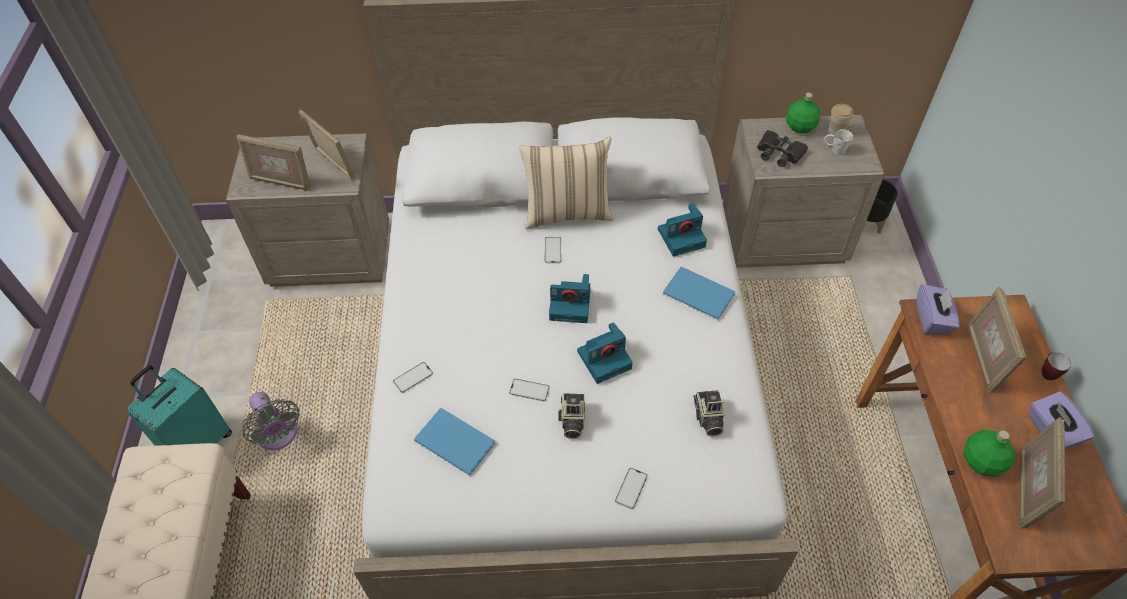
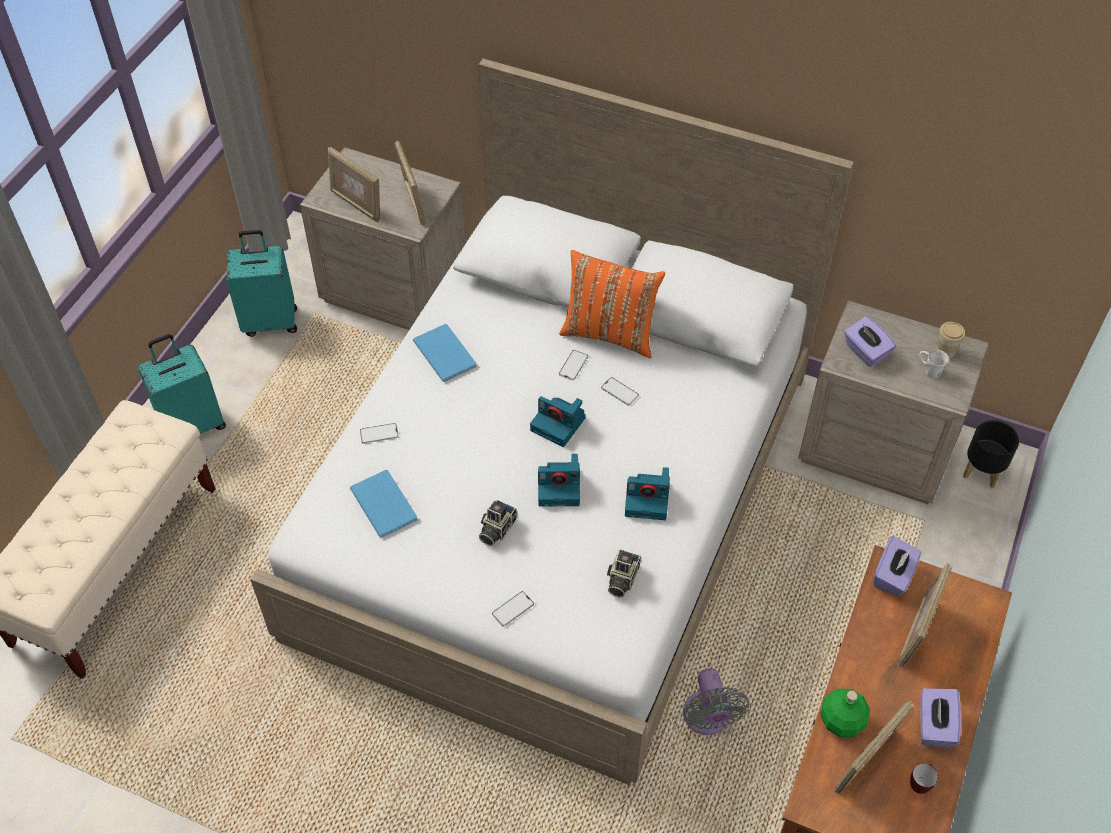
camera: 25 degrees right, 0 degrees up
grey fan [242,392,300,450] -> grey fan moved to [683,669,749,735]
phone [509,379,550,401] -> phone moved to [601,377,639,406]
beige pillow [519,136,614,230] -> orange pillow [559,250,665,358]
camera [658,203,707,257] -> camera moved to [625,467,670,520]
blue book [663,267,735,320] -> blue book moved to [413,324,477,382]
black binoculars [757,130,808,167] -> purple tissue box [844,316,896,367]
green bottle [786,93,821,133] -> none
mug [1042,352,1071,380] -> mug moved to [910,763,938,794]
none -> turquoise suitcase [226,230,297,337]

